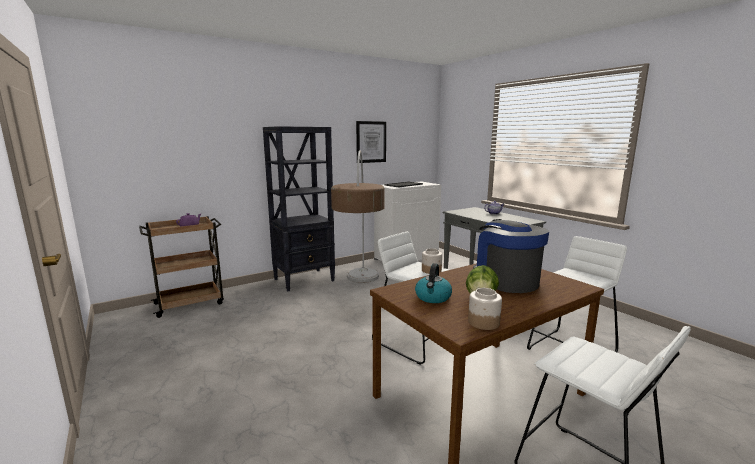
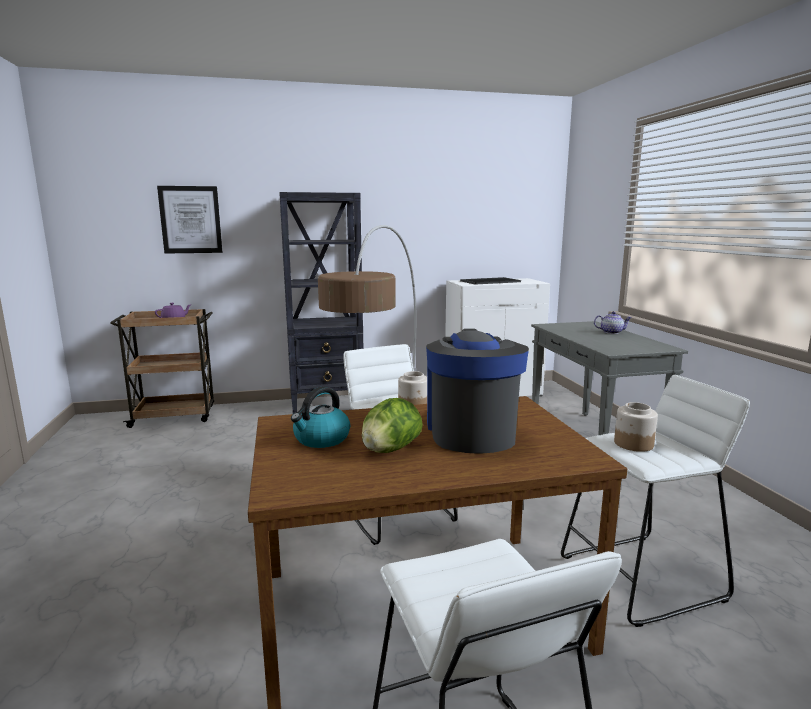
camera: 20 degrees right, 0 degrees up
picture [356,121,386,163] -> picture moved to [157,186,222,254]
jar [468,288,502,330] -> jar moved to [614,402,658,452]

